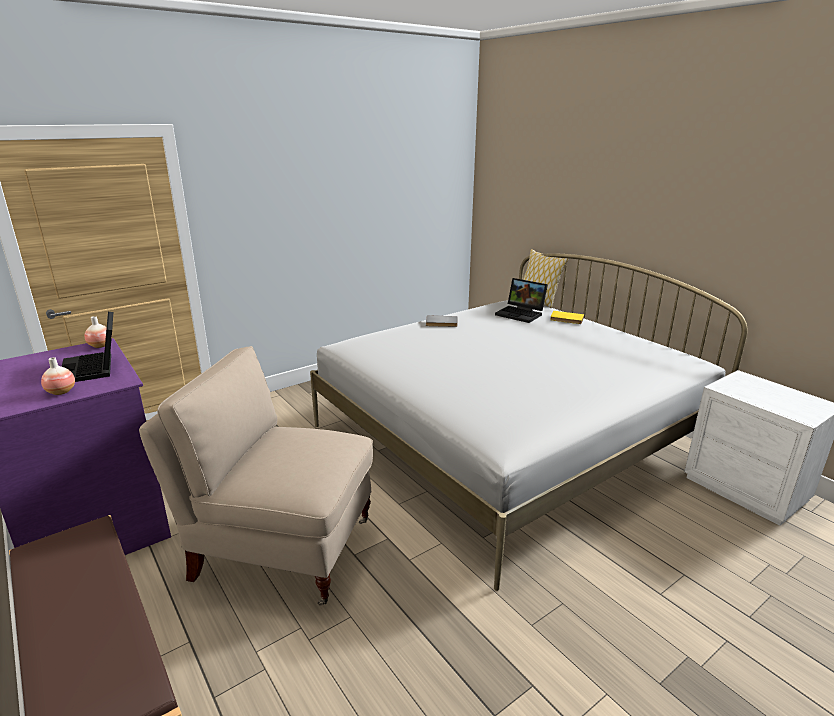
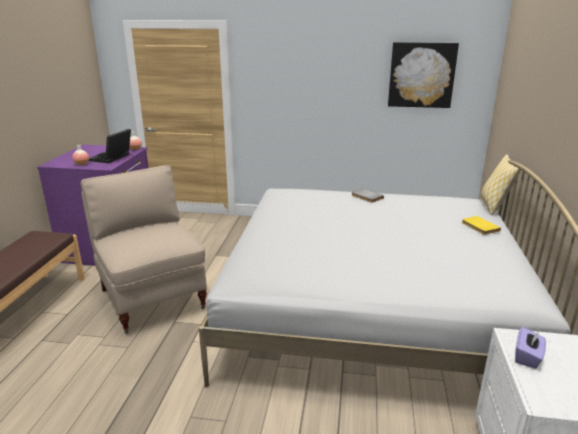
camera: 45 degrees right, 0 degrees up
laptop [495,278,548,323] -> none
none -> picture [388,42,459,108]
none -> purple tissue box [515,327,546,369]

